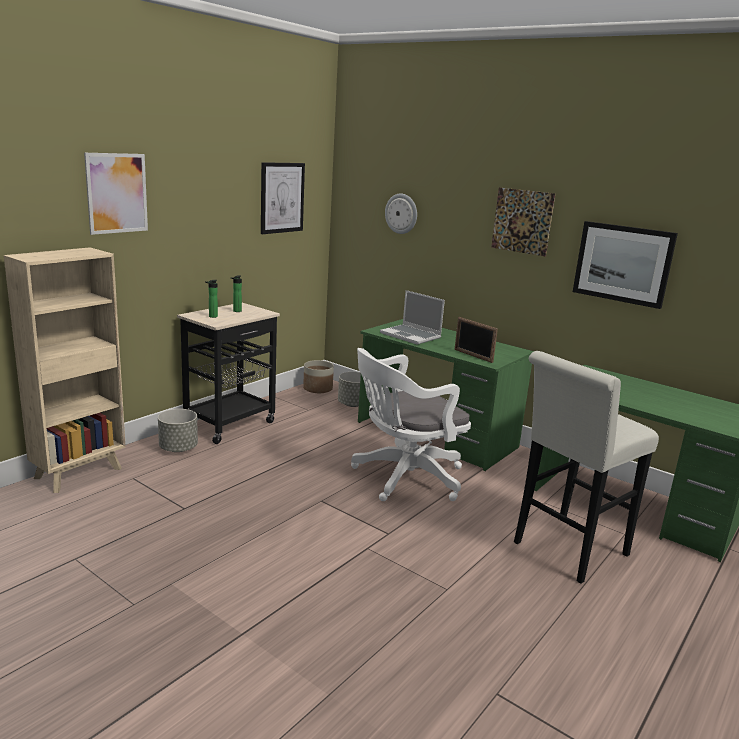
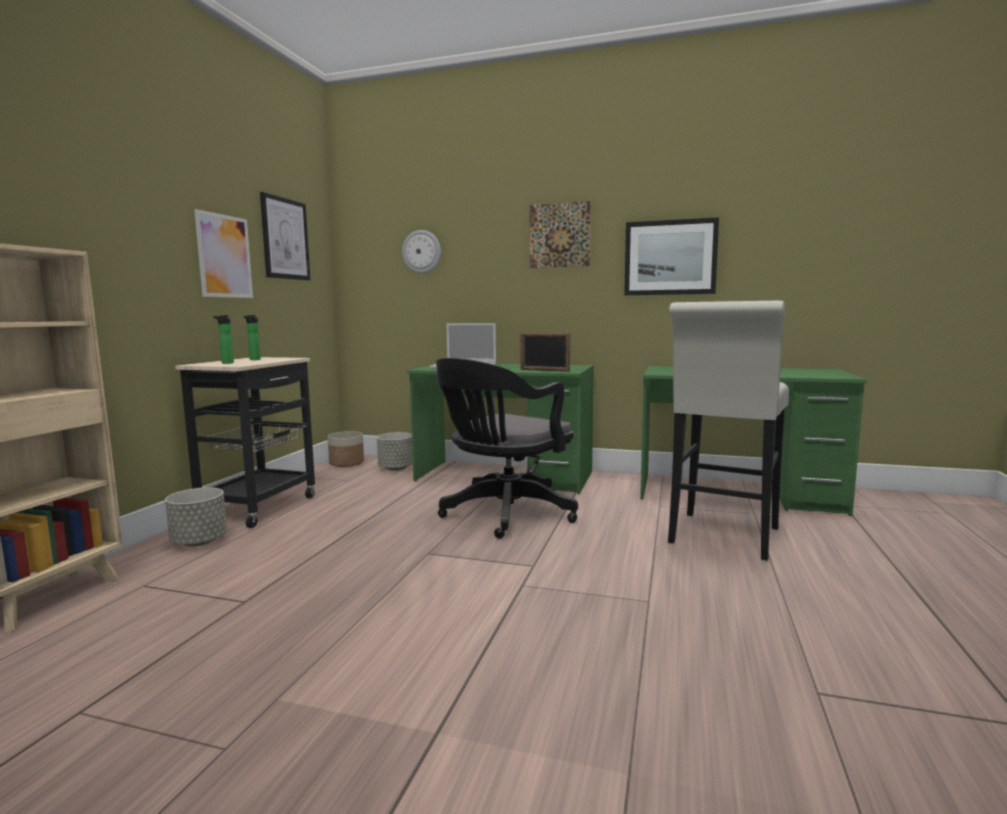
camera: 20 degrees left, 10 degrees down
picture [84,153,148,235] -> picture moved to [194,209,253,298]
white office chair [351,348,471,501] -> black office chair [436,358,578,539]

